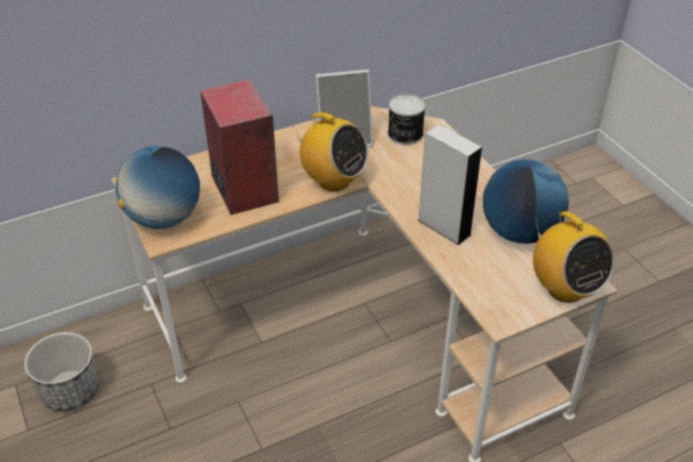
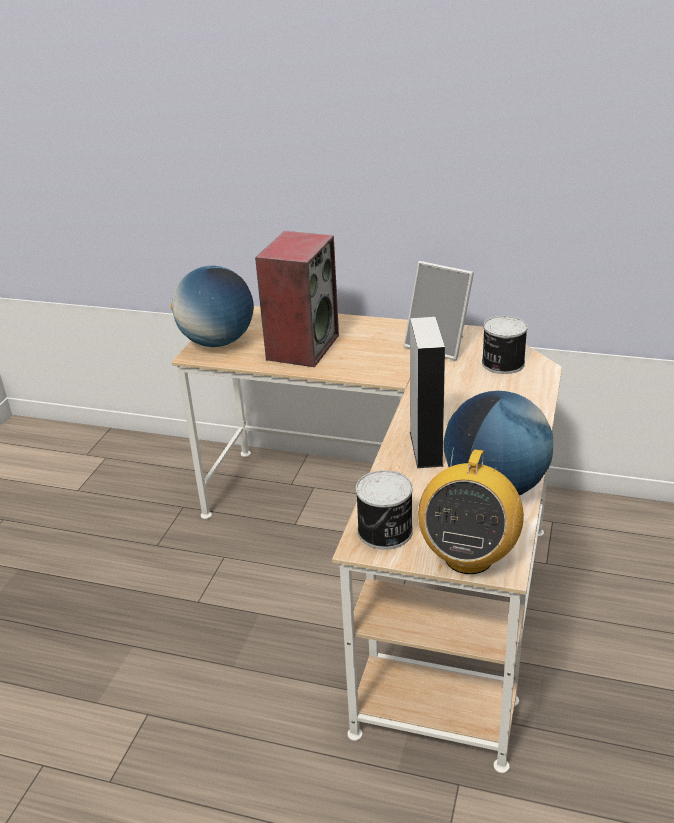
camera: 45 degrees right, 10 degrees down
planter [24,332,98,411] -> none
radio [293,112,369,191] -> none
none -> can [356,470,413,550]

